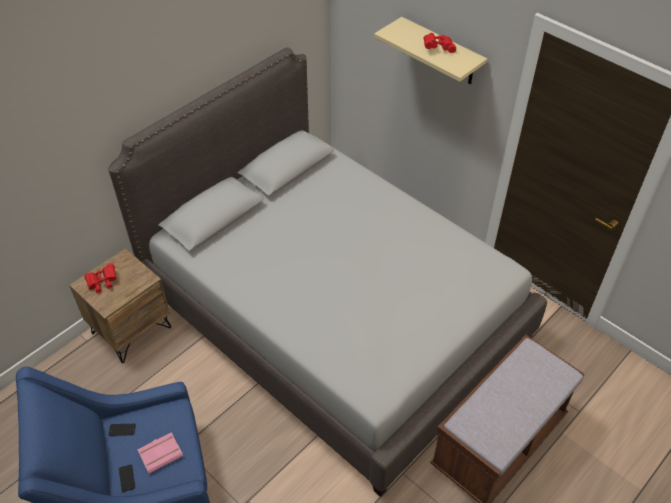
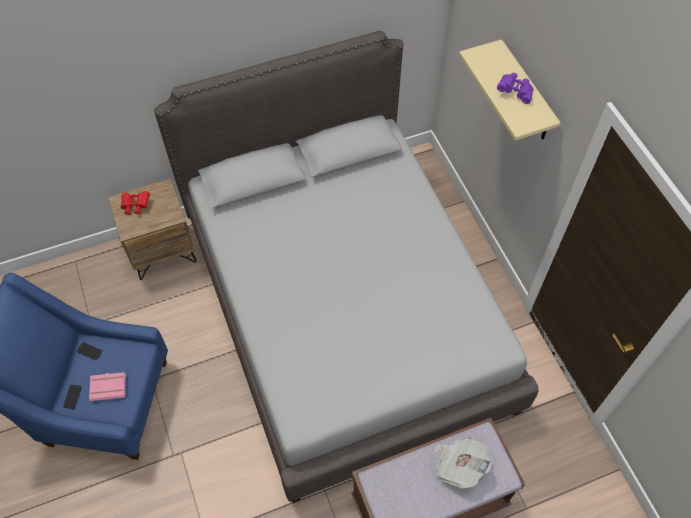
camera: 25 degrees right, 10 degrees up
red binoculars [423,33,456,53] -> purple binoculars [497,73,534,104]
none -> newspaper [434,438,491,489]

